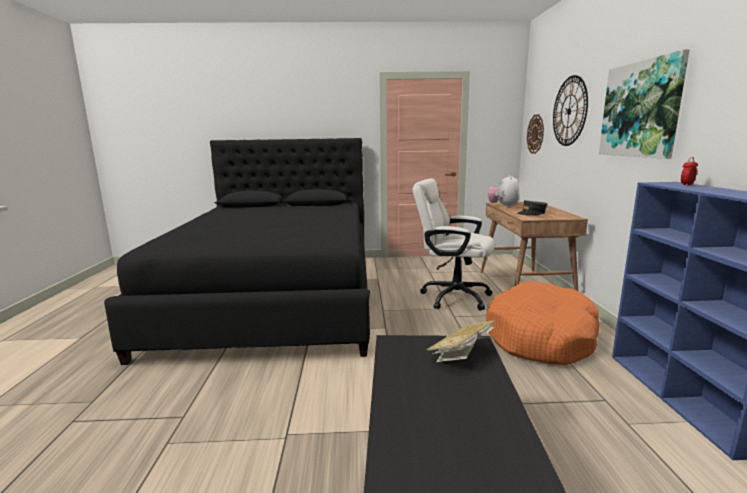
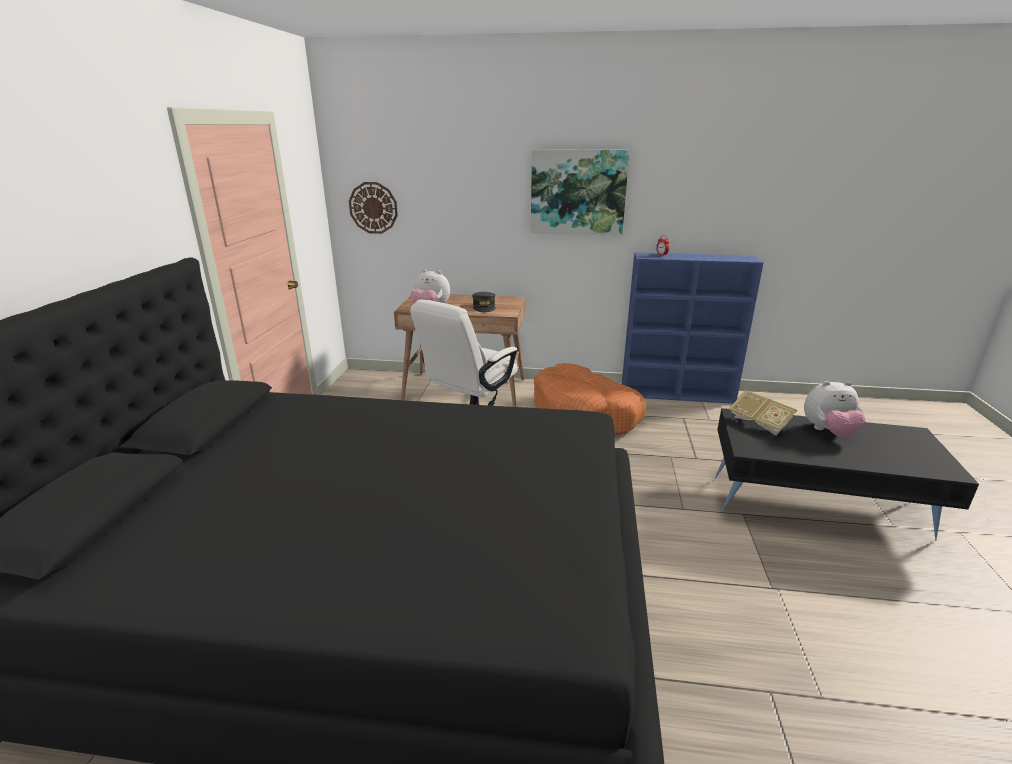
camera: 80 degrees left, 10 degrees up
wall clock [553,75,588,146] -> none
none -> plush toy [804,381,866,437]

